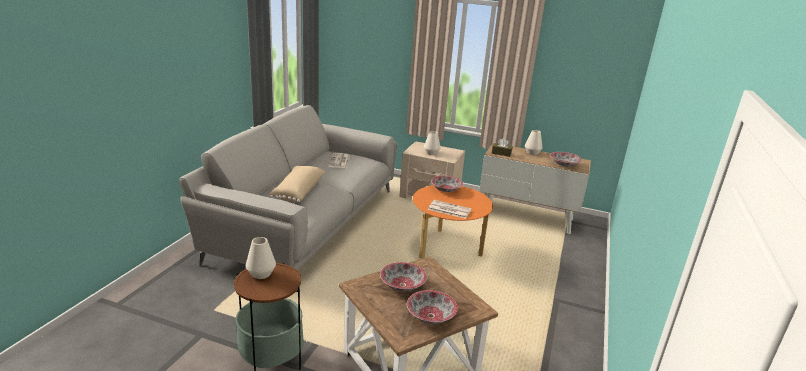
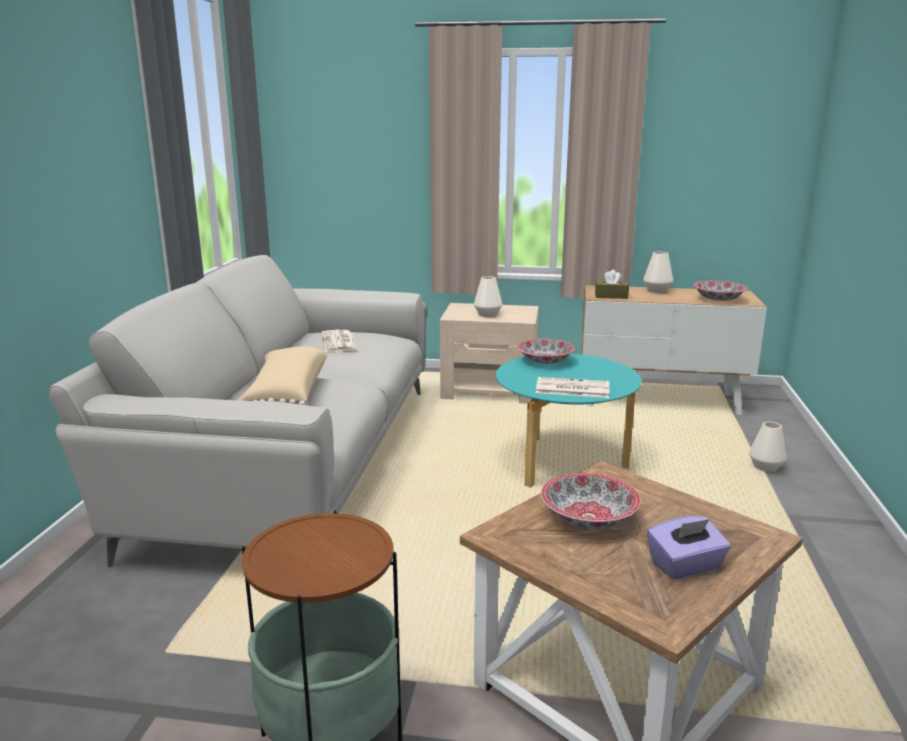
camera: 10 degrees left, 5 degrees down
white vase [246,237,276,279] -> white vase moved to [749,422,787,472]
bowl [407,290,458,324] -> purple tissue box [647,516,731,579]
orange coffee table [413,185,493,259] -> turquoise coffee table [496,354,642,488]

